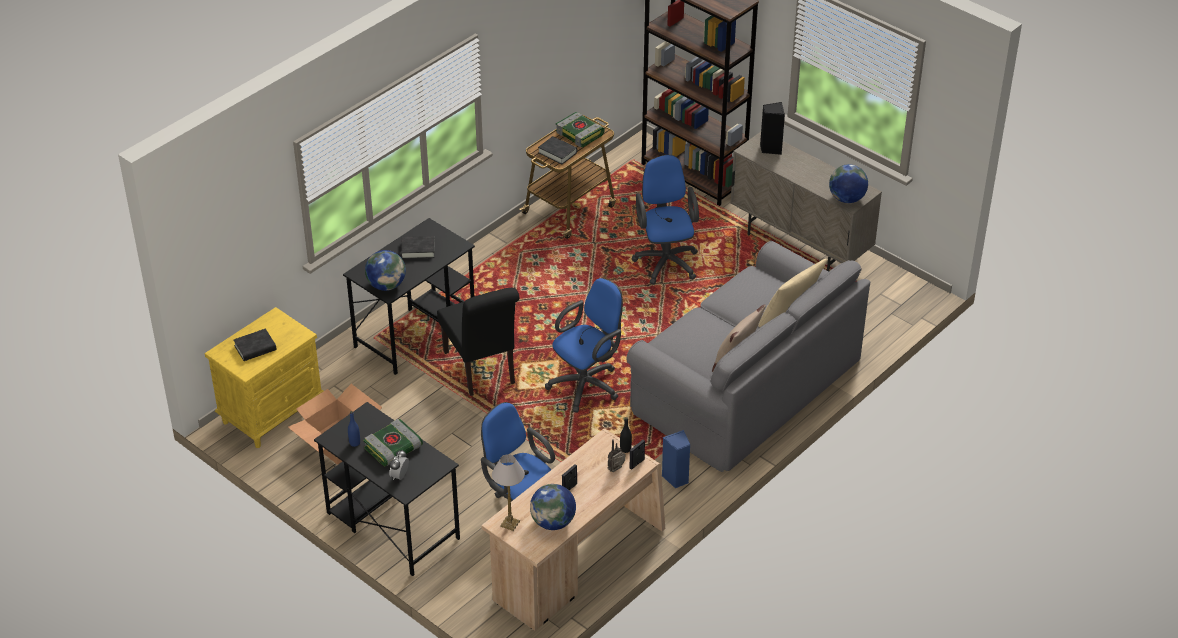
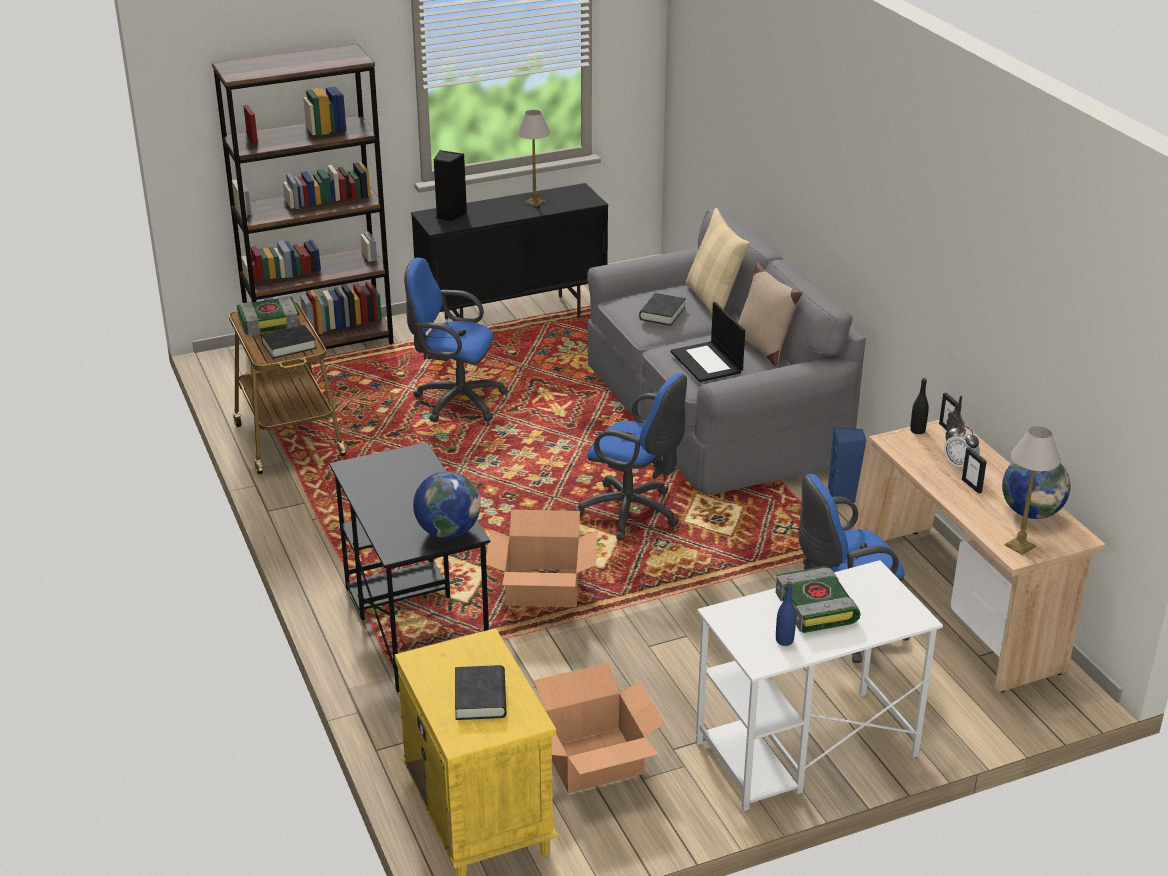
camera: 65 degrees left, 10 degrees down
black desk [314,402,460,576] -> white desk [696,560,943,811]
alarm clock [389,450,409,480] -> alarm clock moved to [944,425,980,467]
black book [401,236,435,259] -> black book moved to [639,293,686,326]
black chair [437,288,519,396] -> cardboard box [486,510,597,607]
blue office chair [545,278,623,413] -> blue office chair turned 135 degrees clockwise [574,373,687,540]
beige cabinet [730,132,882,271] -> black cabinet [411,183,608,320]
globe [829,164,868,203] -> none
none -> table lamp [517,110,550,207]
none -> laptop [671,302,745,382]

